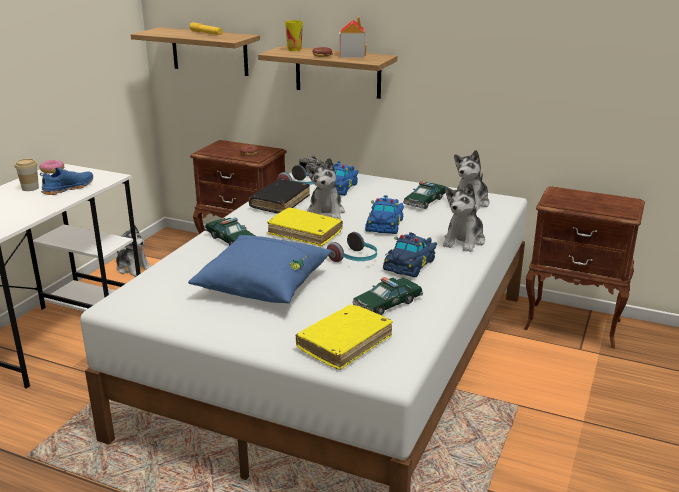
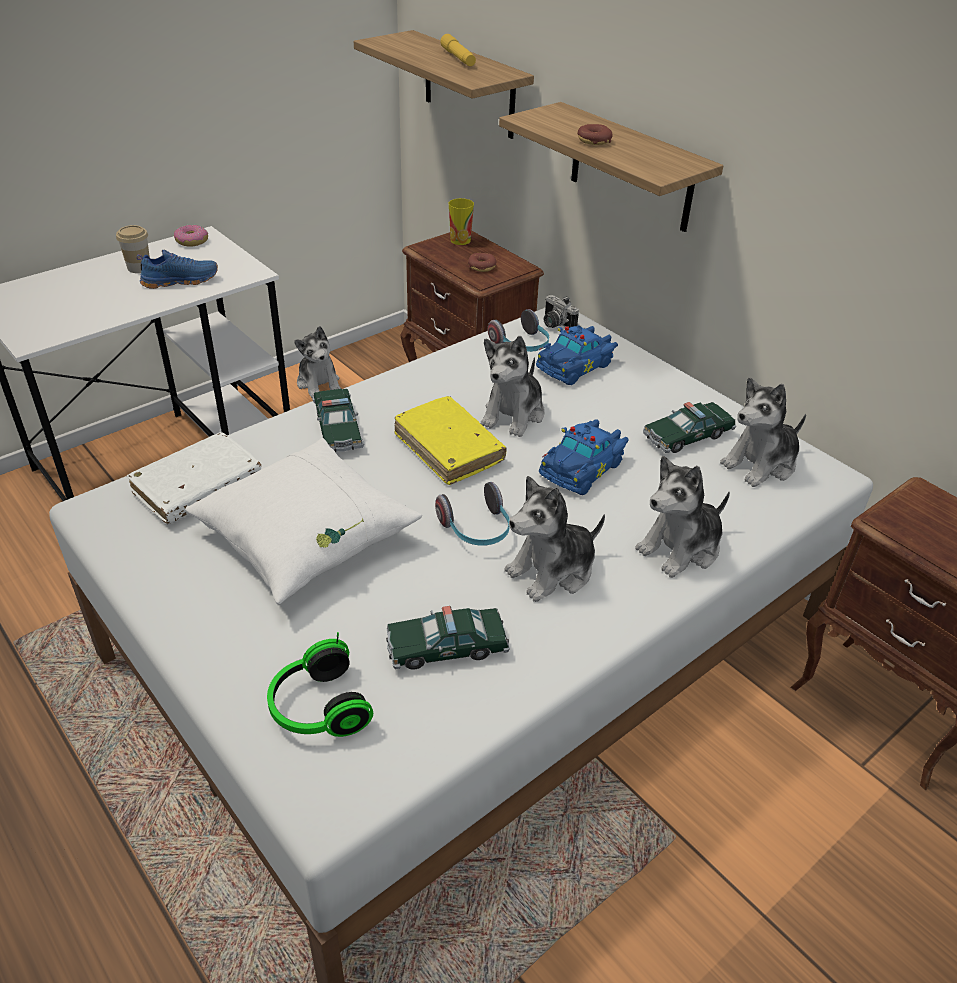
camera: 25 degrees right, 15 degrees up
blue pillow [188,235,332,304] -> white pillow [185,438,422,604]
black book [248,180,310,214] -> none
cup [285,20,303,51] -> cup moved to [448,198,474,245]
yellow book [295,305,393,370] -> headphones [267,632,373,737]
toy house [339,17,366,58] -> none
blue toy car [383,232,437,277] -> plush toy [504,476,605,602]
none -> white book [127,432,261,524]

